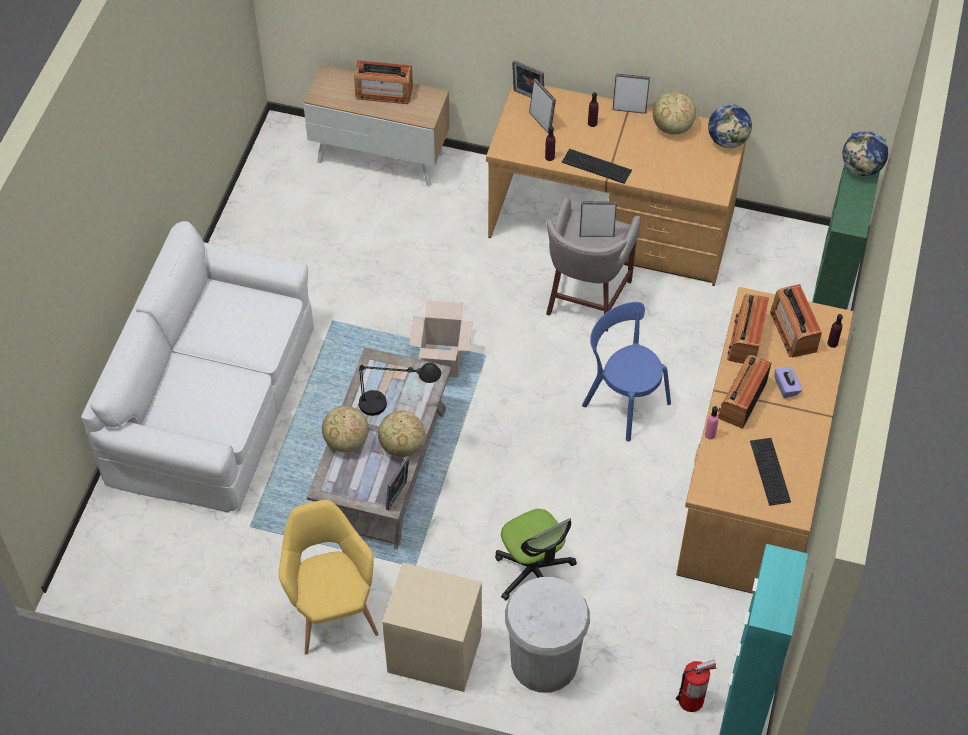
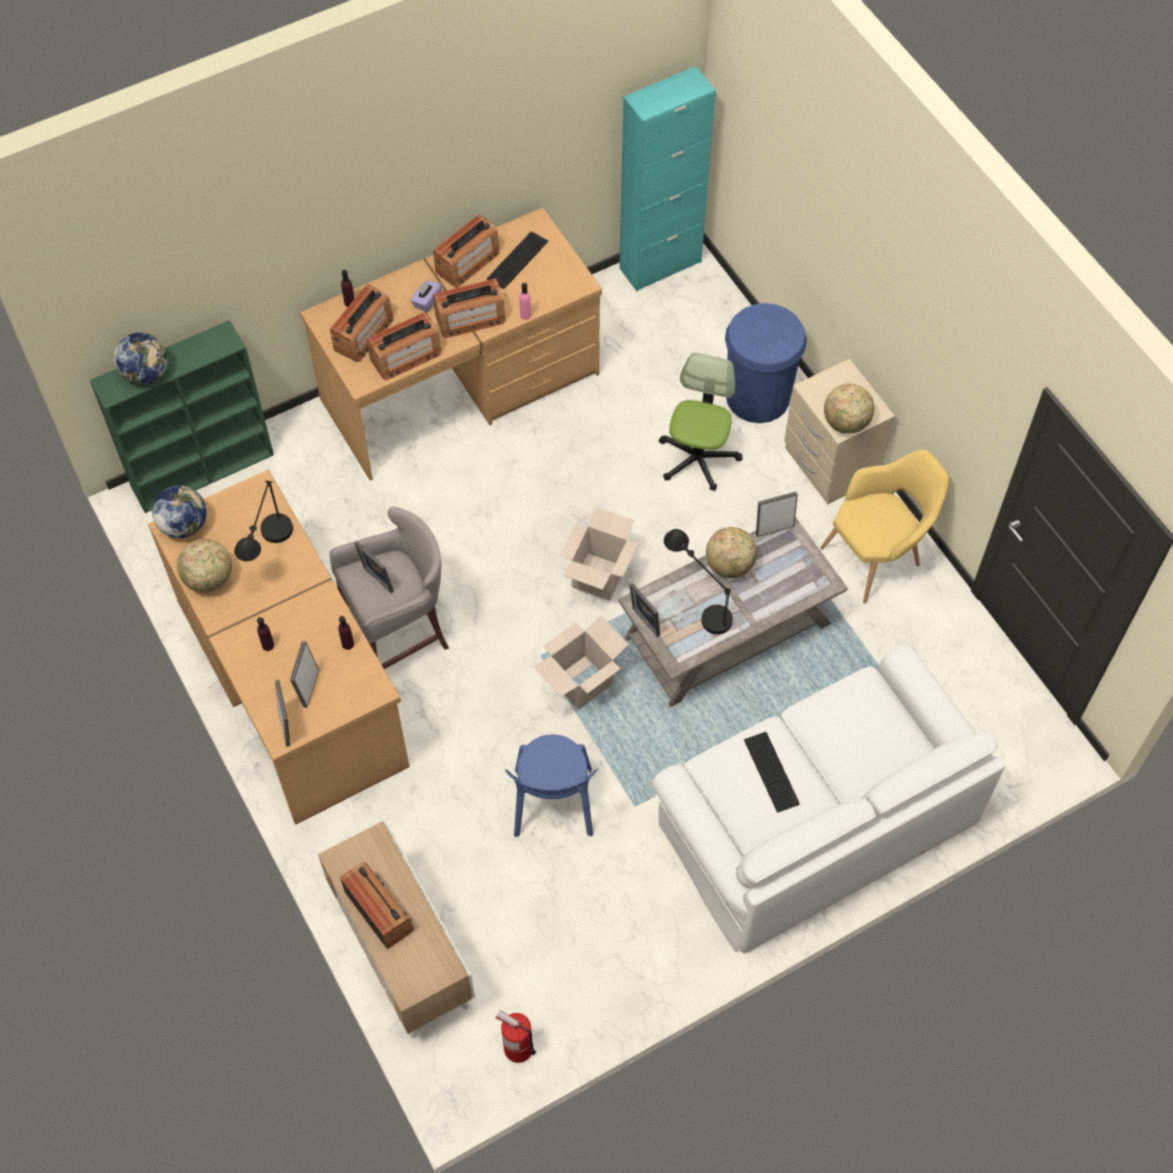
camera: 135 degrees left, 5 degrees up
yellow armchair [279,500,378,655] -> yellow armchair turned 150 degrees counterclockwise [820,449,949,604]
globe [322,406,369,452] -> globe moved to [824,384,874,434]
white trash can [505,577,590,693] -> blue trash can [725,303,807,423]
keyboard [562,149,632,184] -> keyboard moved to [744,732,800,813]
blue chair [582,302,671,442] -> blue chair moved to [505,735,598,837]
picture frame [613,73,650,114] -> picture frame moved to [629,583,660,637]
fire extinguisher [676,659,717,712] -> fire extinguisher moved to [496,1010,536,1063]
none -> black table lamp [234,481,293,561]
none -> radio [433,214,500,288]
none -> cardboard box [560,507,639,601]

